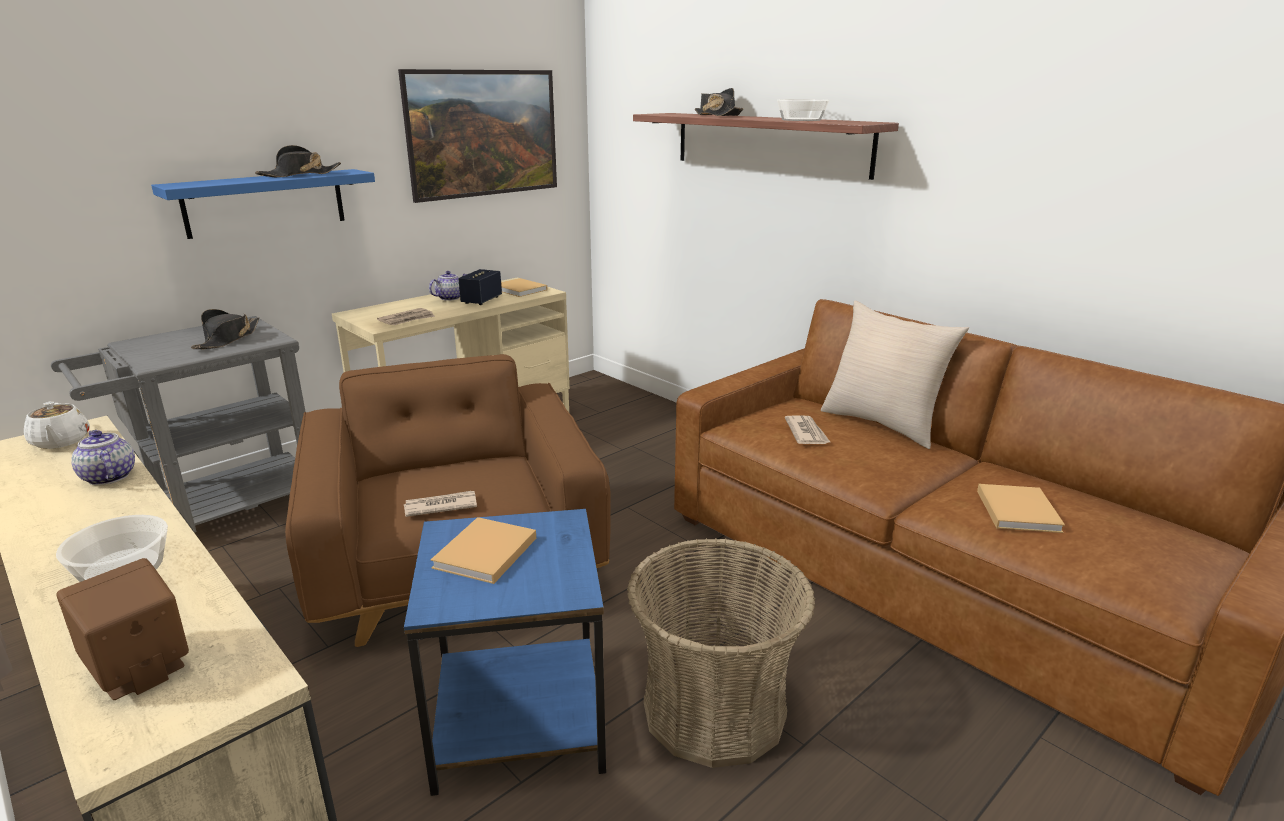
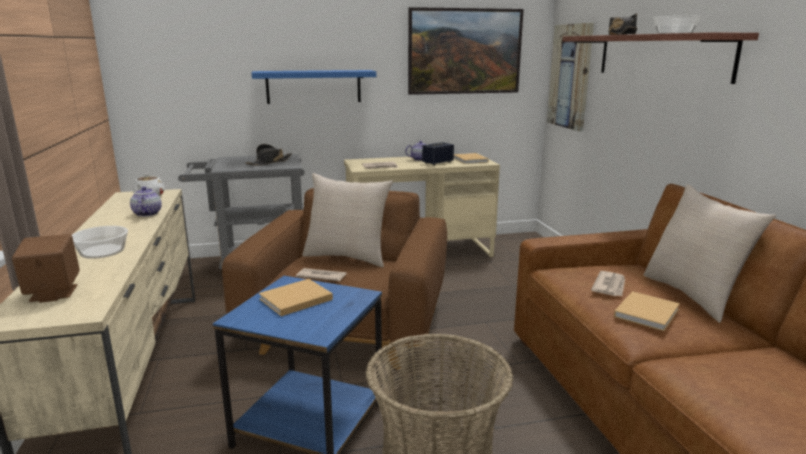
camera: 30 degrees right, 5 degrees down
black hat [255,145,341,177] -> none
beige book [977,484,1065,533] -> beige book moved to [614,291,680,331]
none -> beige pillow [302,173,393,267]
none -> picture [547,23,594,131]

